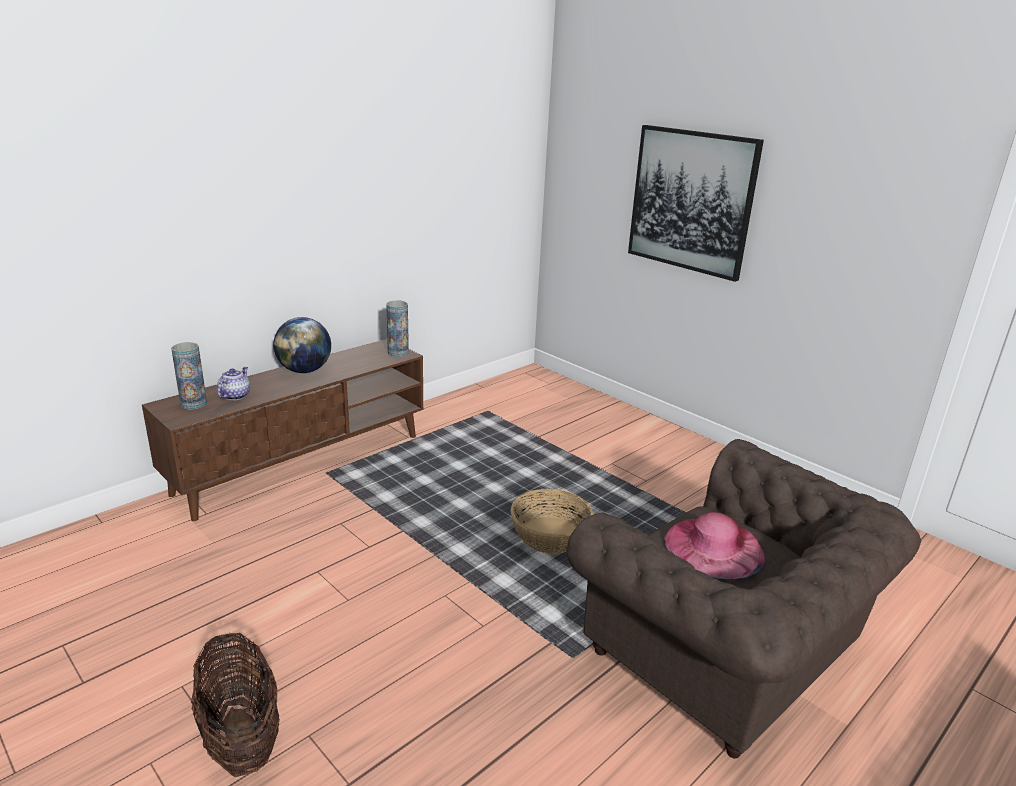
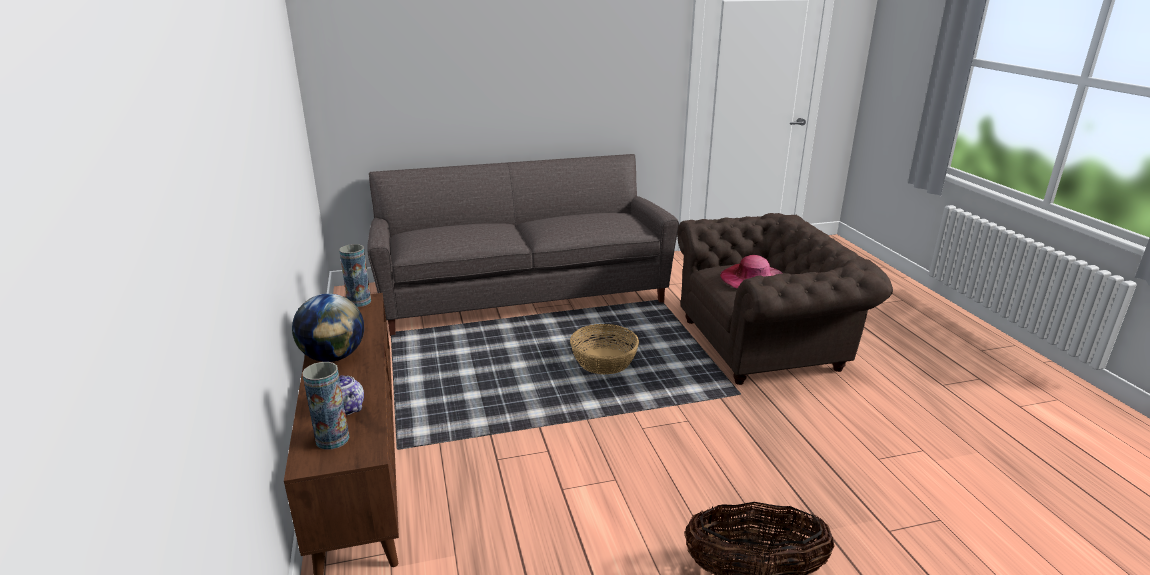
camera: 60 degrees left, 0 degrees up
picture [628,125,764,282] -> none
none -> grey sofa [367,154,679,336]

